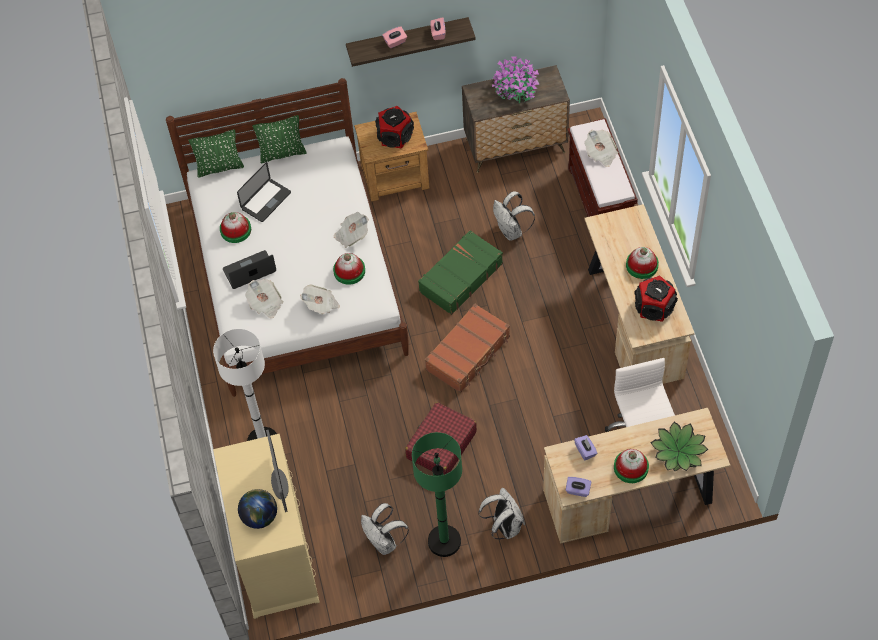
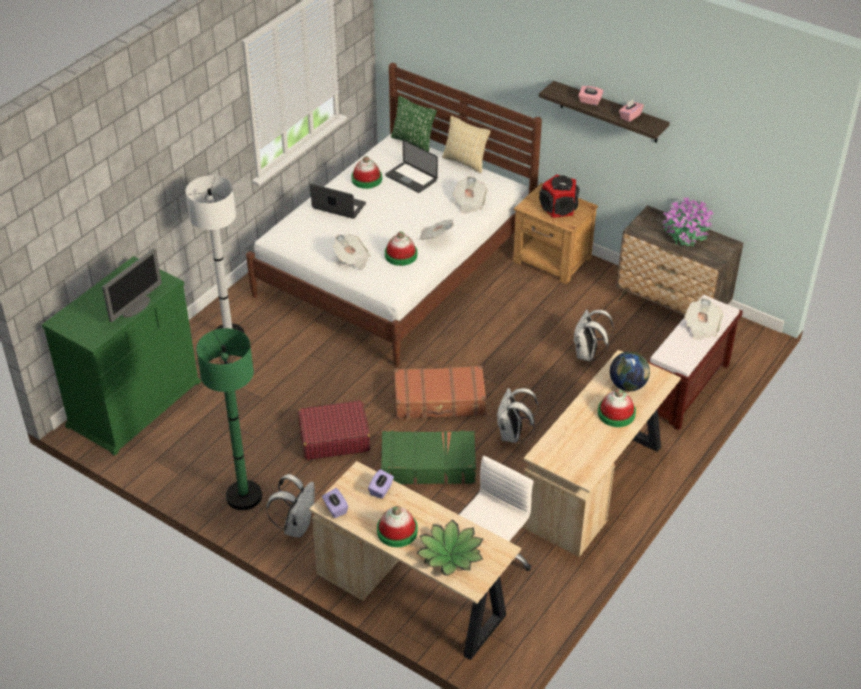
camera: 45 degrees right, 15 degrees down
beige dresser [213,434,320,619] -> green dresser [42,256,201,456]
laptop [237,162,291,222] -> laptop turned 45 degrees clockwise [386,140,438,193]
globe [238,489,277,529] -> globe moved to [610,352,650,391]
newspaper [245,279,284,318] -> newspaper moved to [453,176,488,214]
green pillow [253,115,307,164] -> beige pillow [442,116,490,173]
white backpack [361,503,409,555] -> white backpack moved to [497,388,539,443]
green suitcase [418,230,503,315] -> green suitcase moved to [381,430,476,485]
speaker [635,275,678,322] -> none

